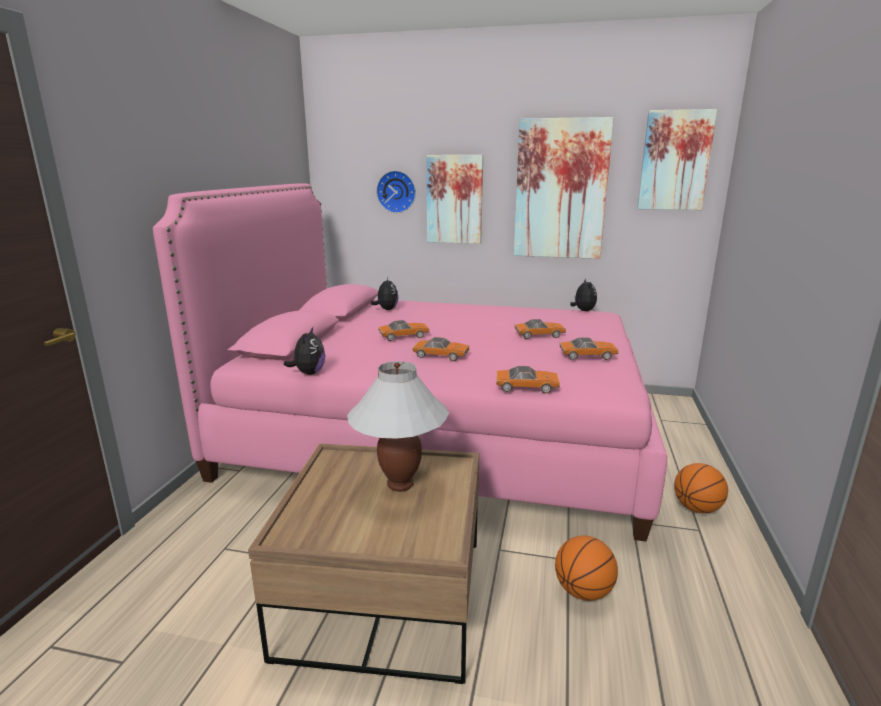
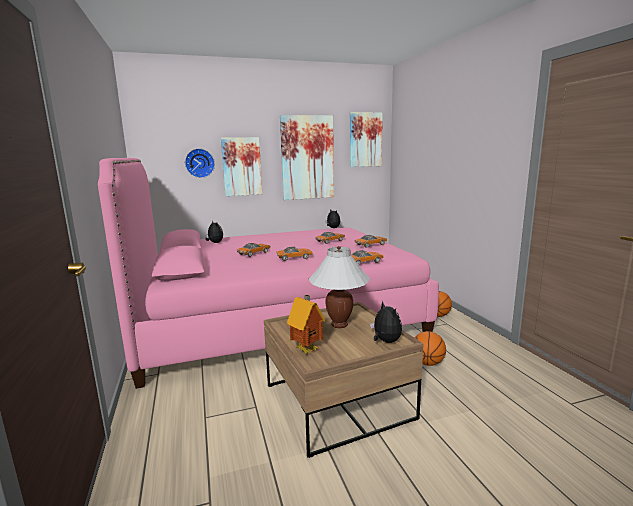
camera: 30 degrees left, 5 degrees down
plush toy [284,327,325,375] -> plush toy moved to [370,301,402,343]
none -> toy house [287,295,325,354]

